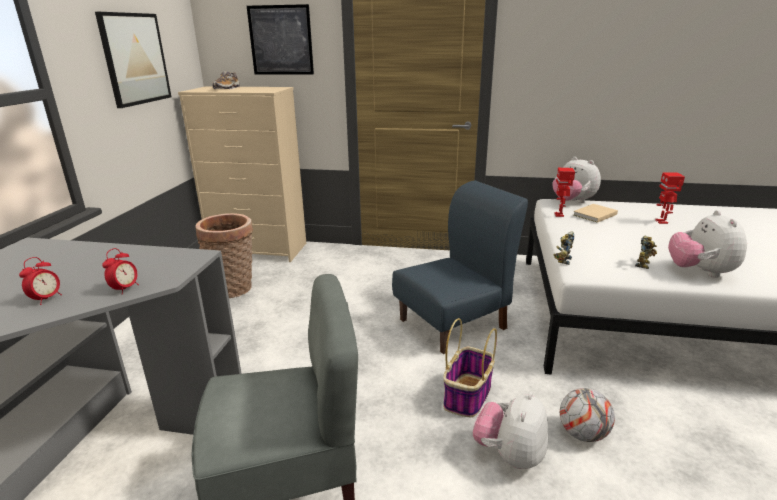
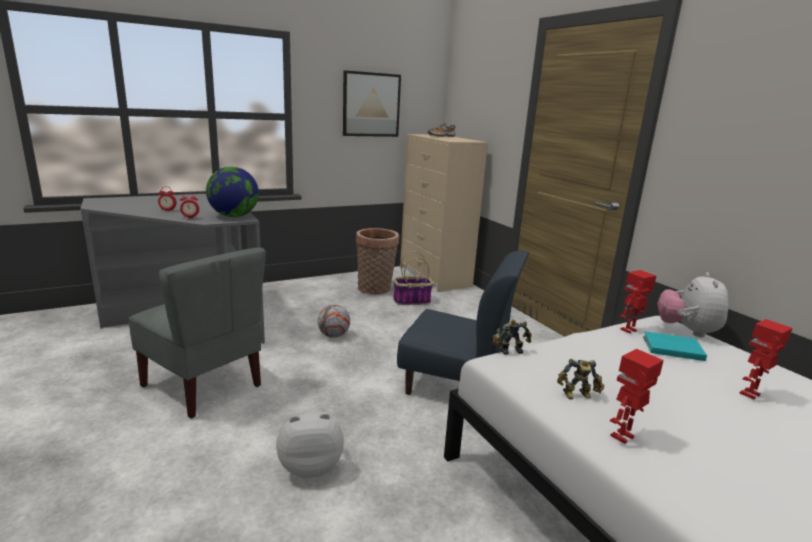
camera: 50 degrees right, 5 degrees down
picture [247,4,314,75] -> none
basket [443,318,497,417] -> basket moved to [393,251,433,305]
football [560,388,615,442] -> football moved to [317,305,350,338]
beige book [574,204,618,223] -> turquoise book [643,331,707,361]
plush toy [668,210,747,278] -> toy robot [610,349,664,444]
none -> globe [206,167,259,217]

